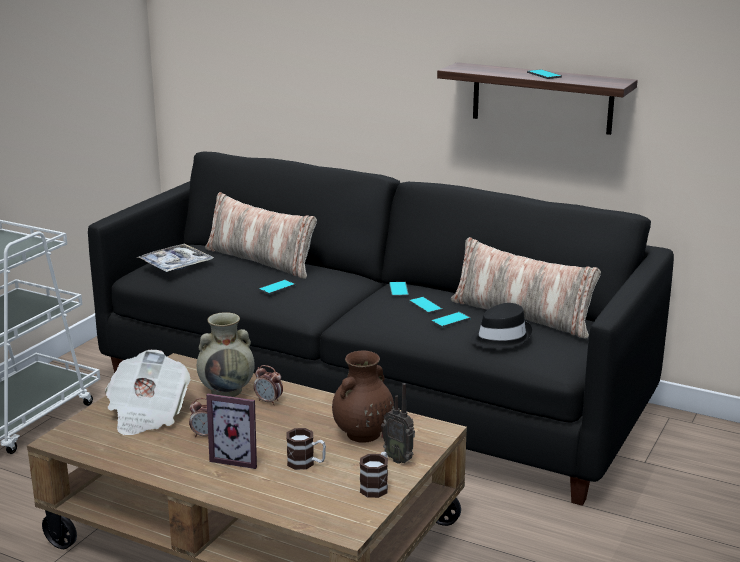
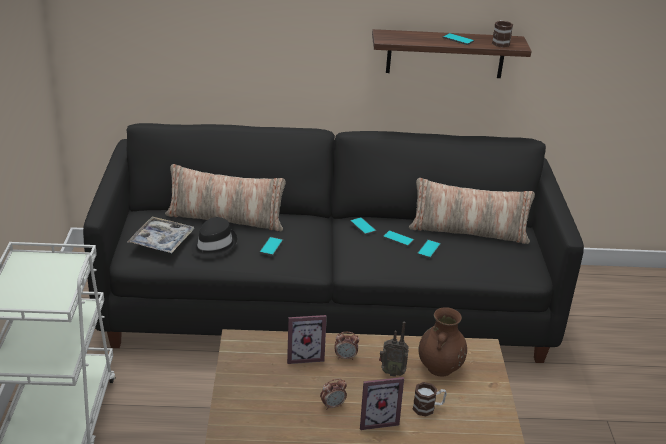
camera: 30 degrees left, 10 degrees up
newspaper [105,350,190,435] -> none
beige vase [197,312,255,397] -> picture frame [287,315,327,364]
mug [360,452,388,498] -> mug moved to [492,20,513,47]
radio [381,383,415,464] -> radio moved to [379,321,409,377]
black hat [471,303,532,349] -> black hat moved to [191,217,237,258]

